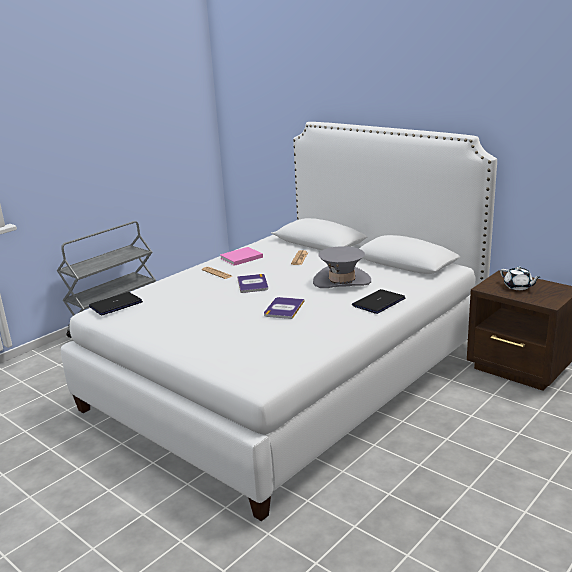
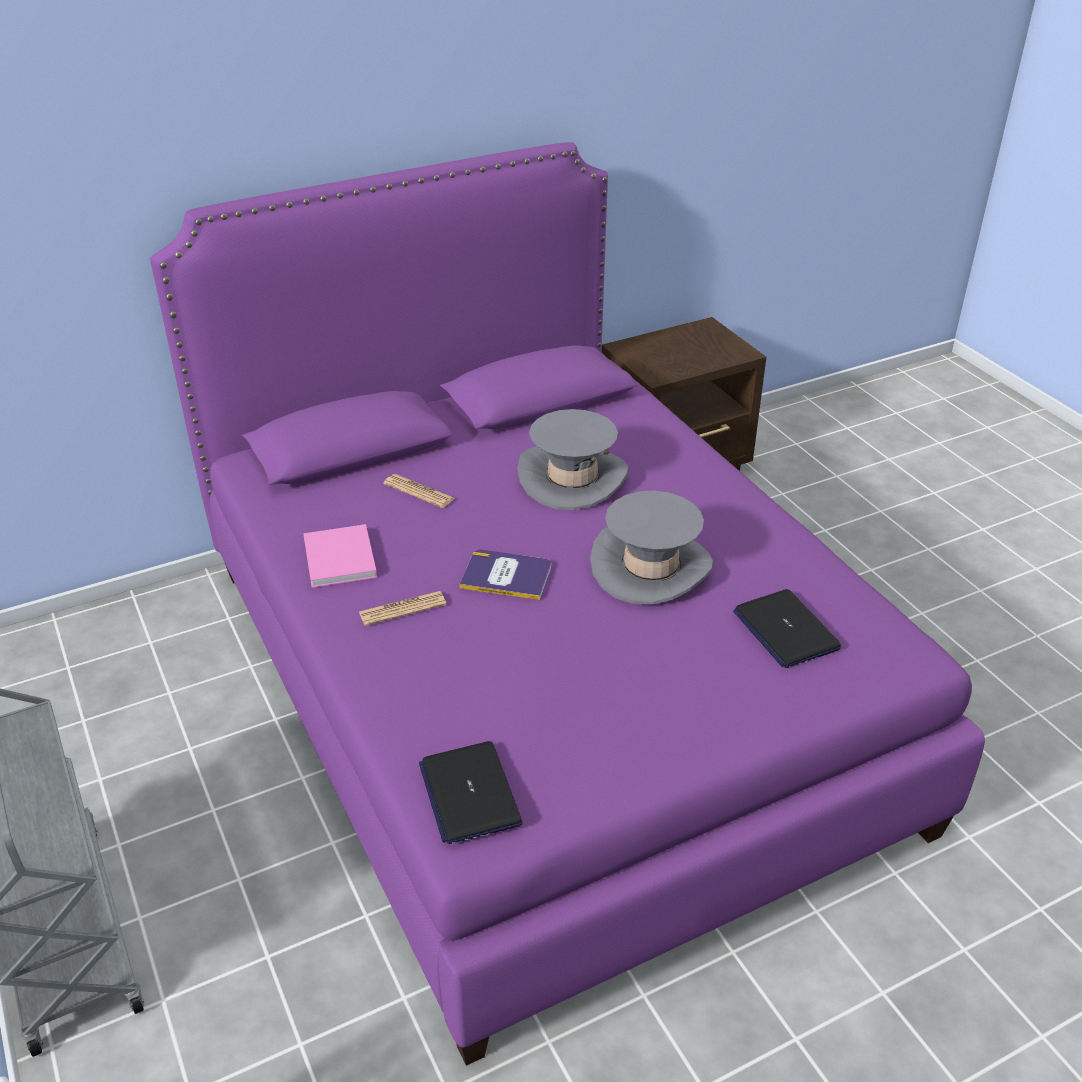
camera: 70 degrees left, 15 degrees up
white bed [61,122,497,521] -> purple bed [150,142,985,1066]
book [264,297,304,319] -> grey hat [590,491,713,605]
laptop [352,289,405,314] -> laptop moved to [733,589,841,668]
white teapot [500,267,540,290] -> none

